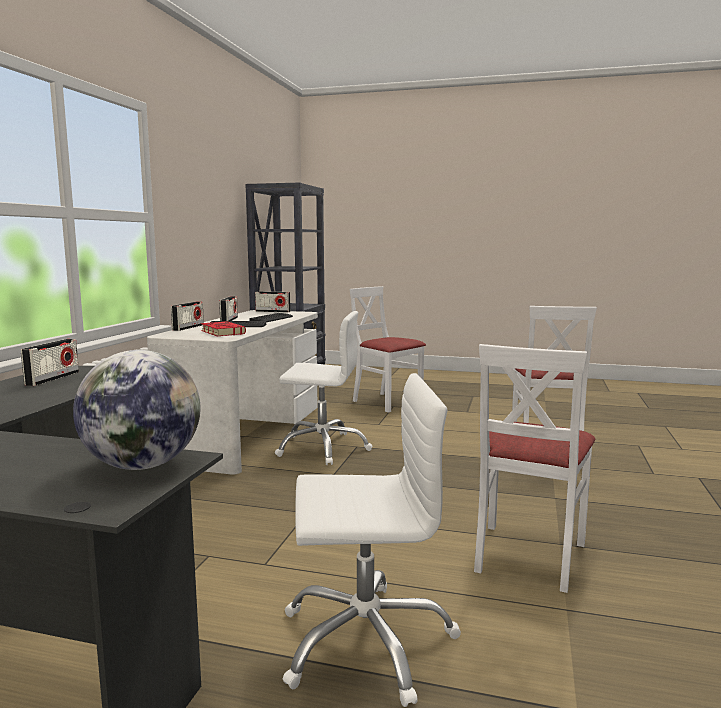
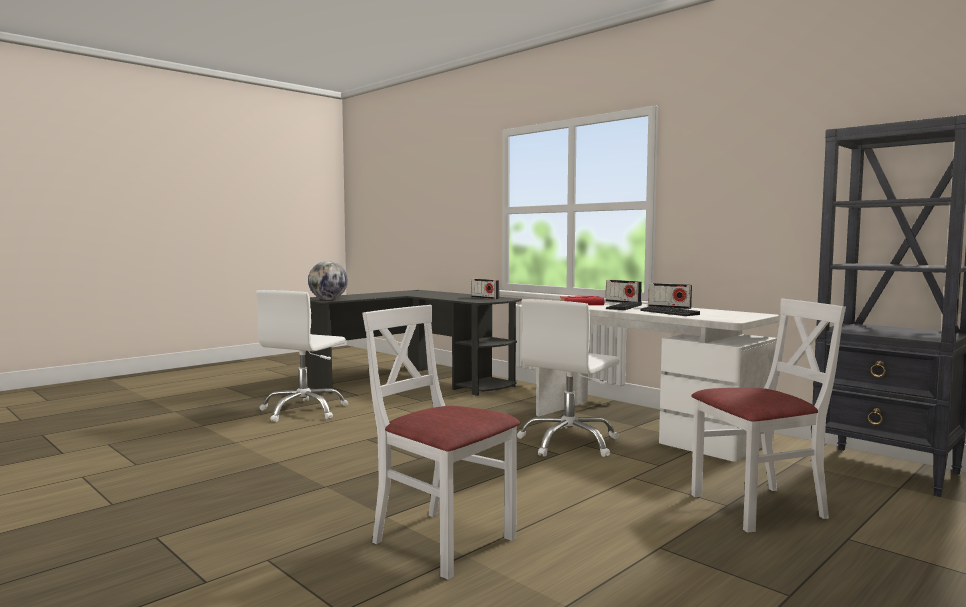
camera: 120 degrees right, 5 degrees down
radio [255,291,290,312] -> none
white chair [474,344,595,593] -> none

